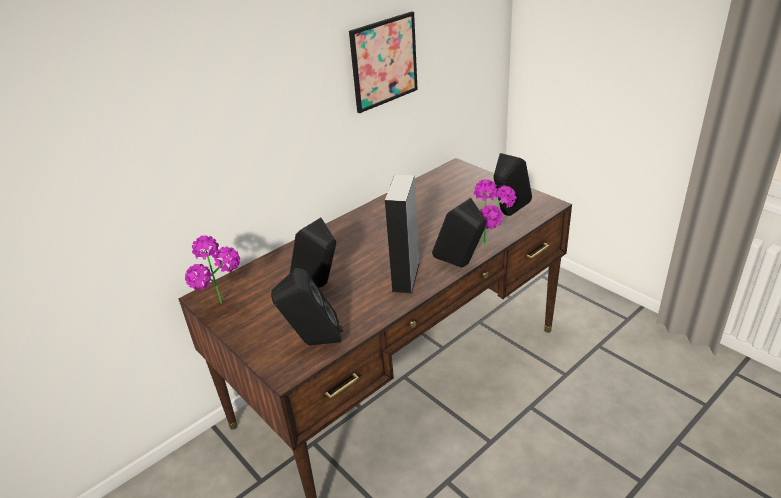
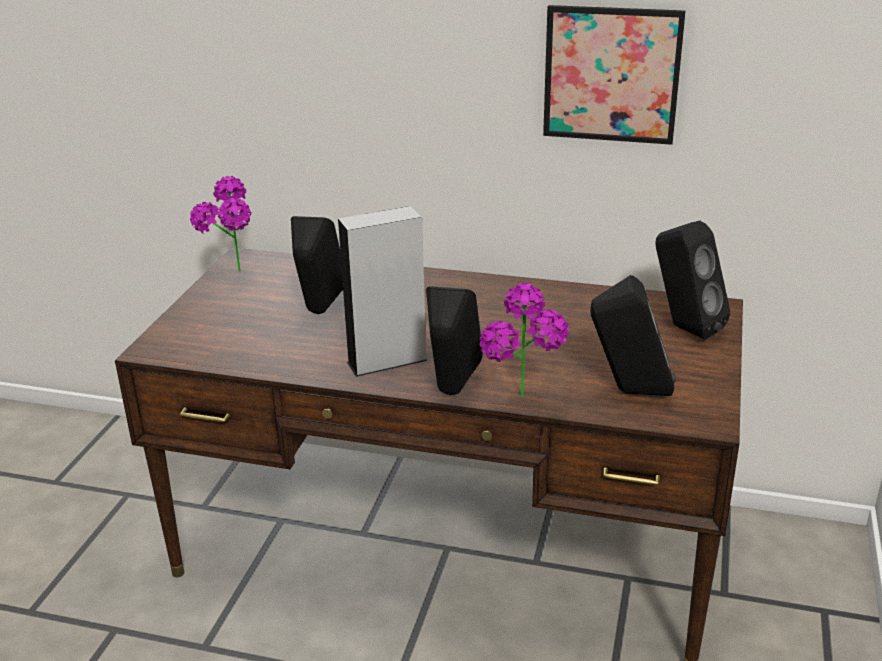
camera: 55 degrees right, 5 degrees down
black speaker [271,268,343,346] -> black speaker moved to [655,221,730,340]

